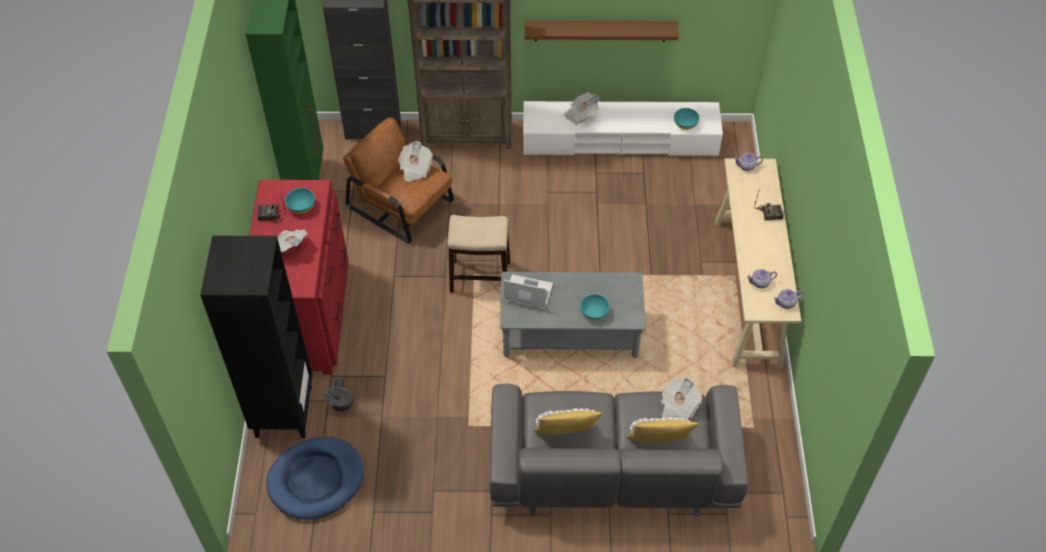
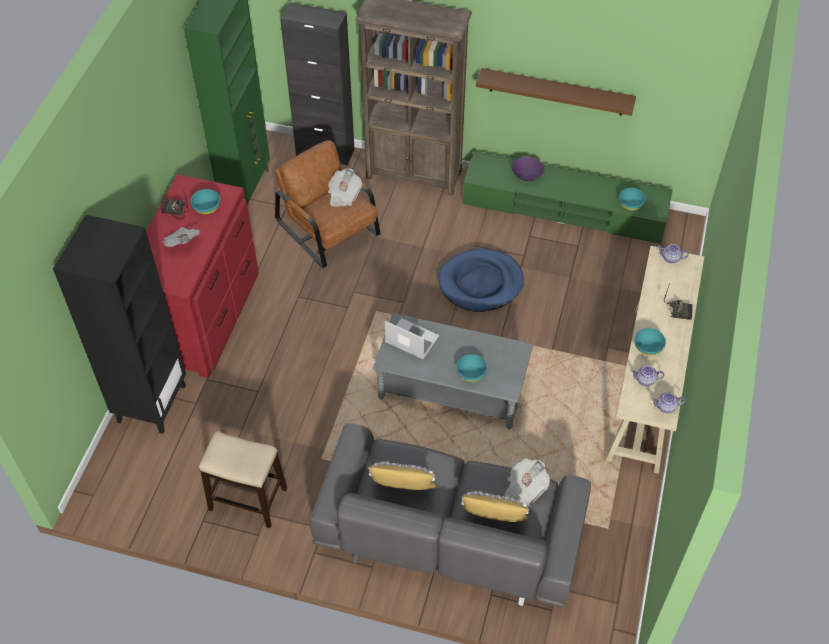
camera: 15 degrees right, 0 degrees up
blue dog bed [266,437,364,520] -> blue dog bed moved to [438,249,524,312]
grey fan [322,378,353,411] -> none
stool [447,215,510,292] -> stool moved to [199,431,287,528]
white tv stand [523,101,723,156] -> green tv stand [463,151,673,244]
newspaper [564,92,600,125] -> purple bowl [512,156,545,181]
none -> turquoise bowl [634,328,666,356]

